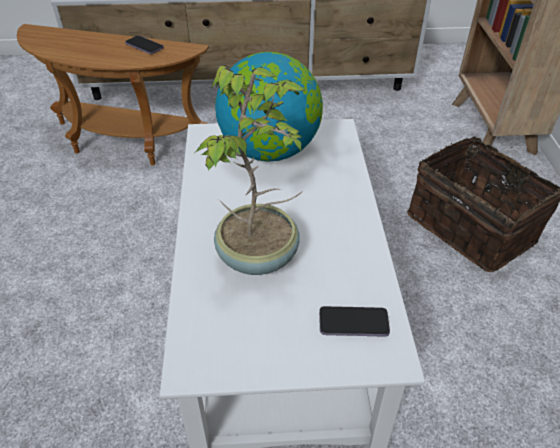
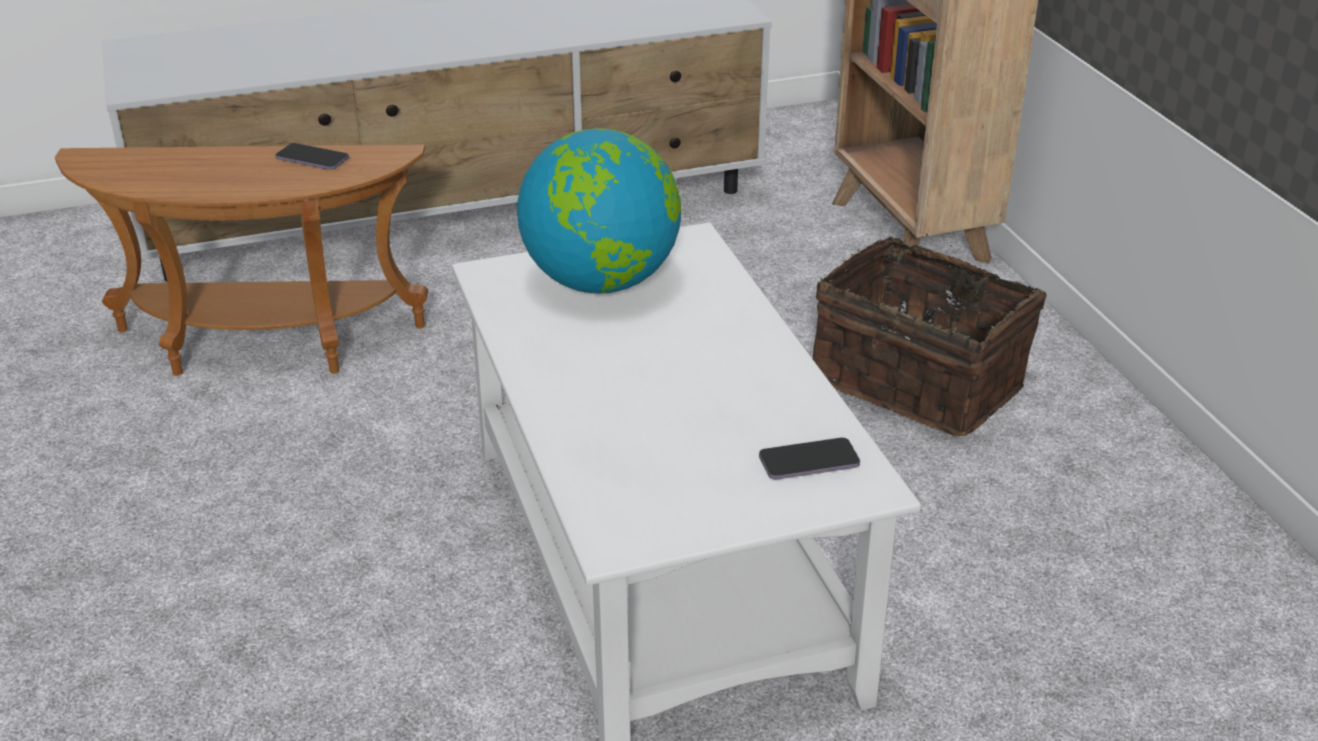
camera: 15 degrees left, 10 degrees down
potted plant [196,65,308,275] -> none

